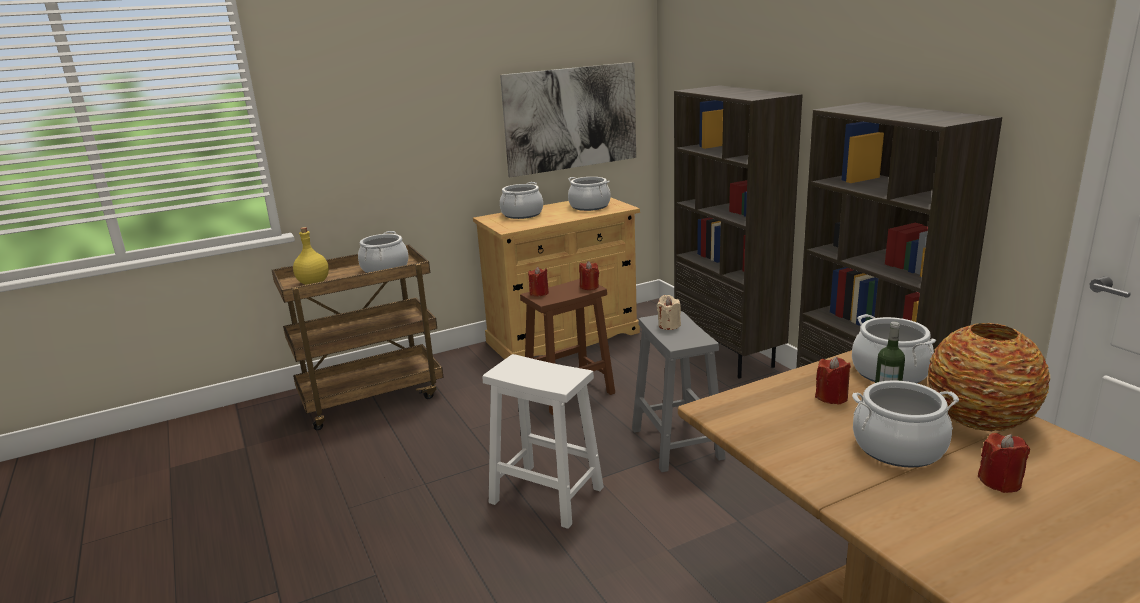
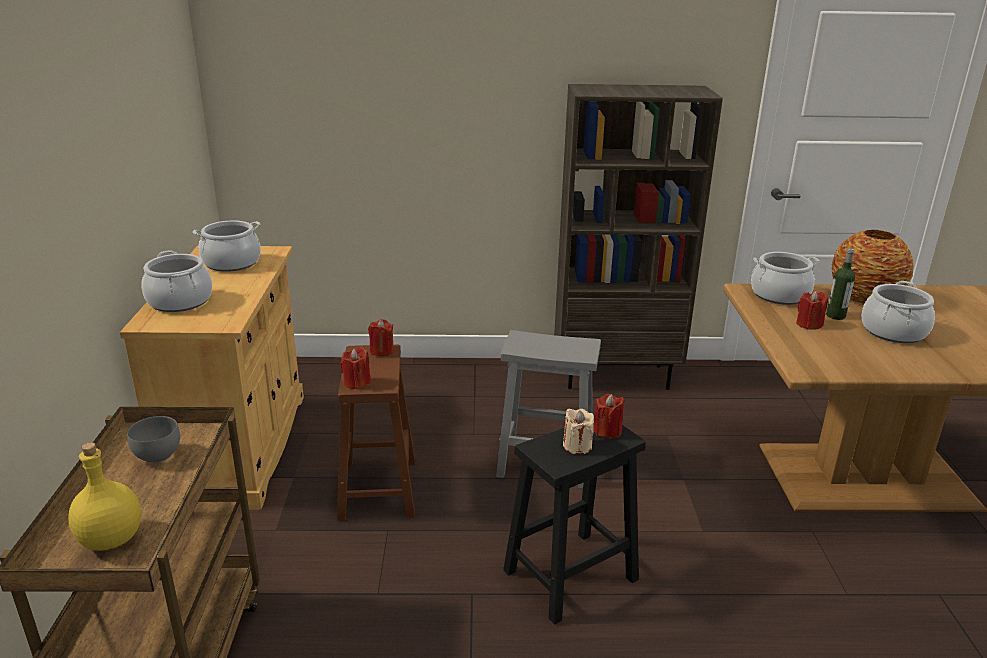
camera: 65 degrees left, 5 degrees up
cooking pot [358,231,409,273] -> grey bowl [127,416,180,463]
white stool [482,354,604,529] -> black stool [503,415,646,625]
picture [500,62,636,177] -> none
beige candle [657,295,681,330] -> beige candle moved to [563,409,594,455]
brown bookcase [674,85,803,378] -> none
red candle [978,433,1030,493] -> red candle moved to [594,394,625,438]

